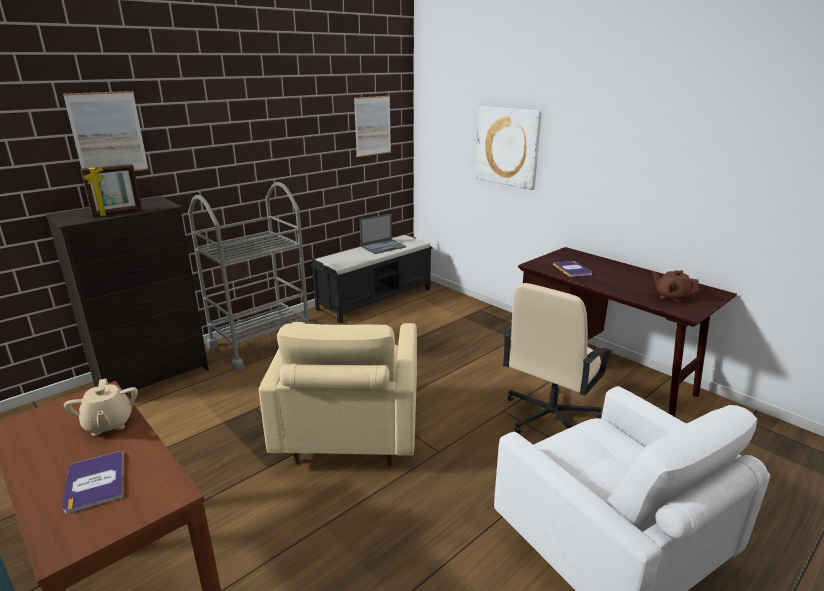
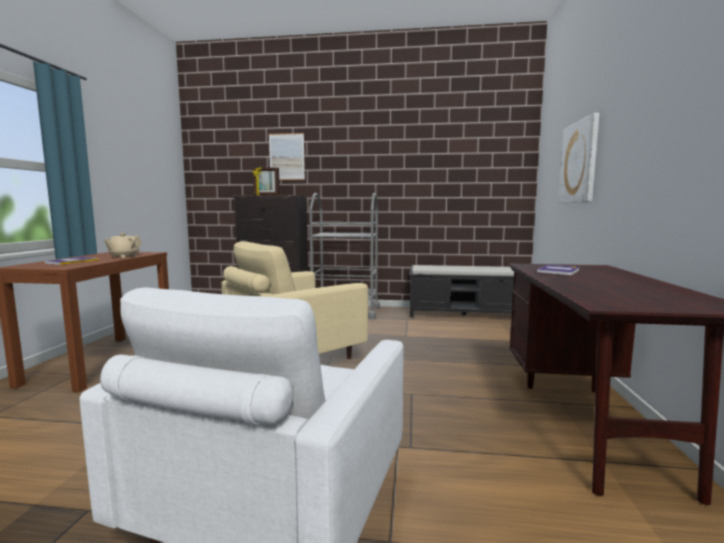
camera: 50 degrees right, 15 degrees down
picture [354,96,391,157] -> none
laptop [360,213,406,254] -> none
beige office chair [503,283,613,434] -> none
brown teapot [652,270,699,302] -> none

